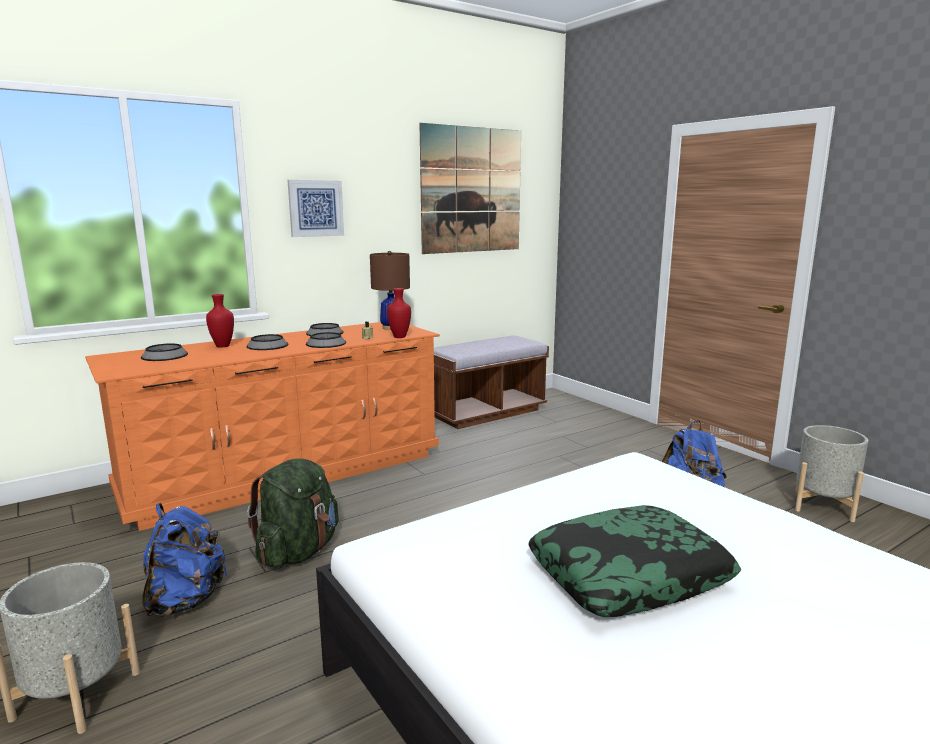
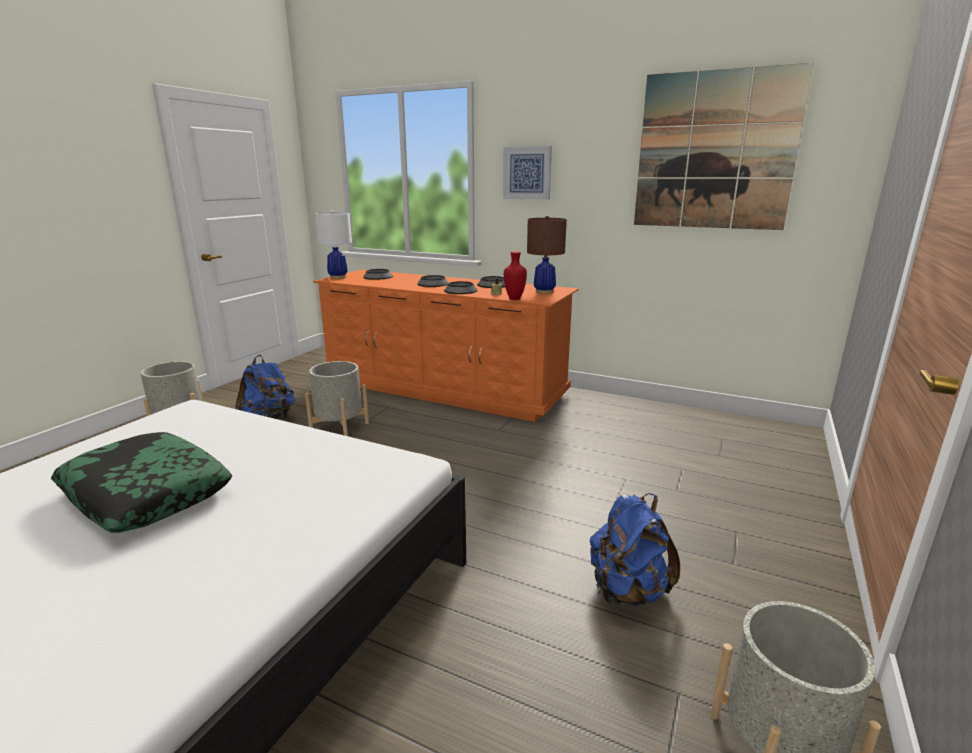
camera: 60 degrees right, 5 degrees up
red vase [206,294,234,348] -> none
green backpack [247,458,339,568] -> grey planter [305,361,369,436]
brown bench [434,336,549,429] -> none
none -> white table lamp [315,210,352,279]

